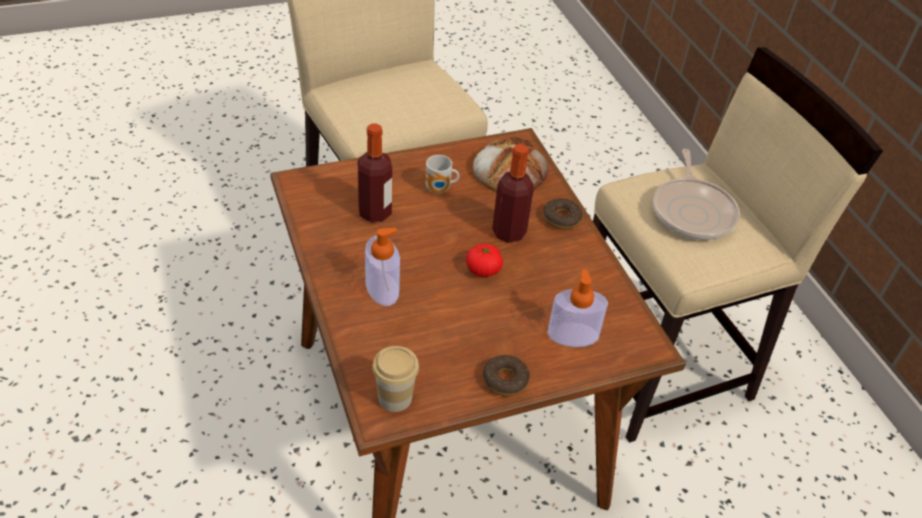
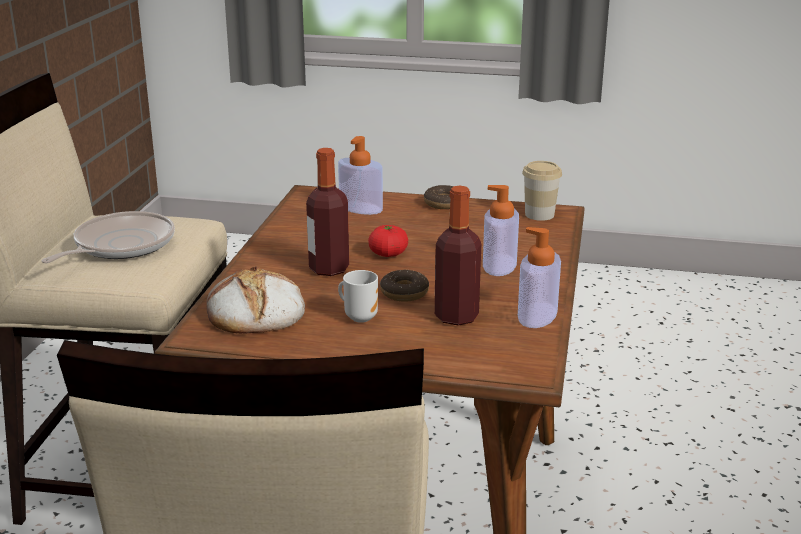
camera: 145 degrees left, 20 degrees down
donut [543,198,583,230] -> donut moved to [380,270,429,302]
none -> soap dispenser [518,227,561,328]

